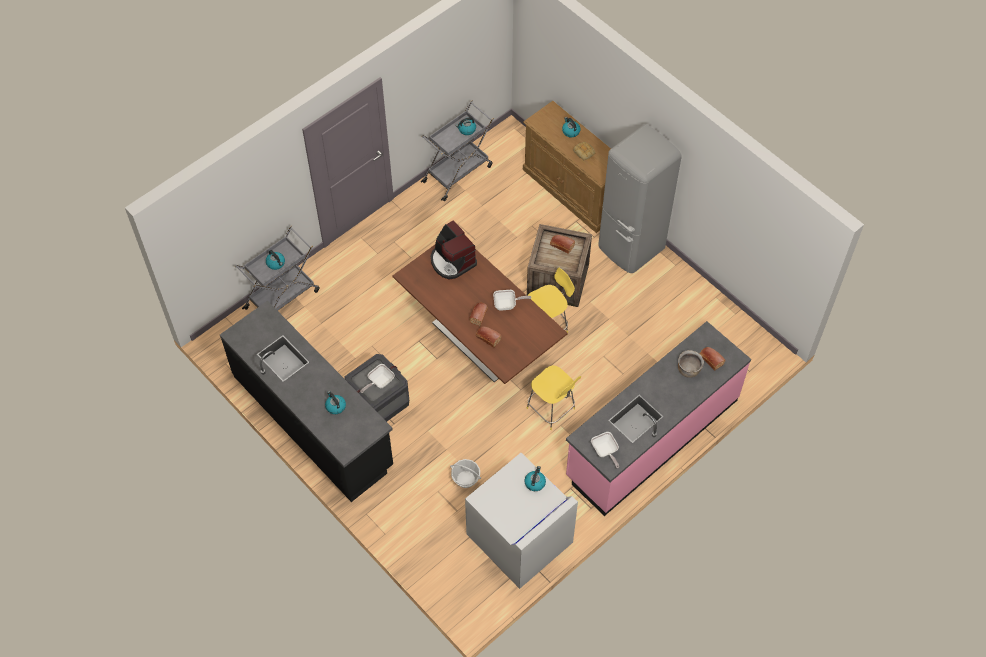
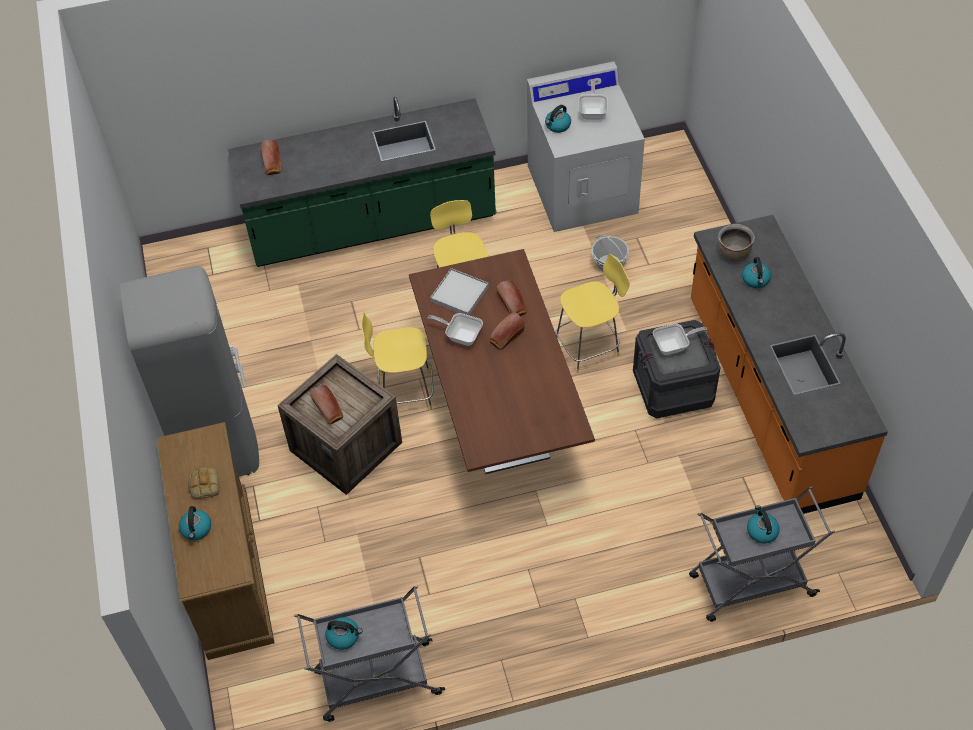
camera: 150 degrees left, 5 degrees down
black counter [220,301,393,502] -> orange counter [691,215,888,514]
coffee machine [431,220,477,279] -> none
pink counter [566,321,751,516] -> green counter [228,97,496,267]
frying pan [591,432,619,468] -> frying pan moved to [579,80,608,120]
brown cooking pot [678,350,704,378] -> brown cooking pot moved to [718,224,755,262]
none -> white tray [430,268,489,315]
none -> yellow stool [556,254,630,373]

